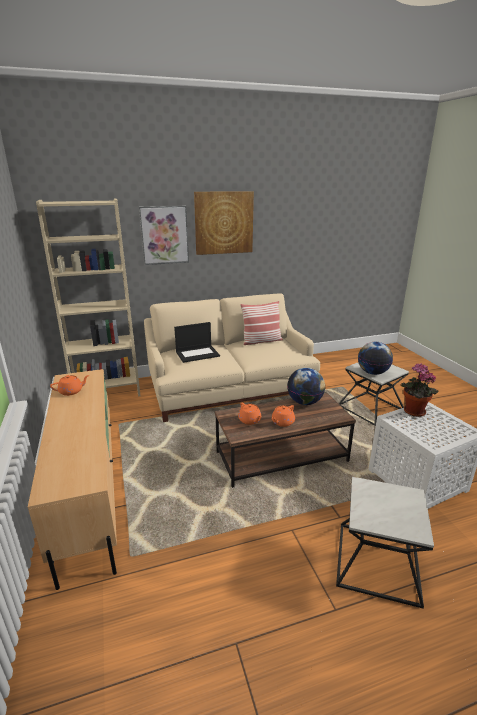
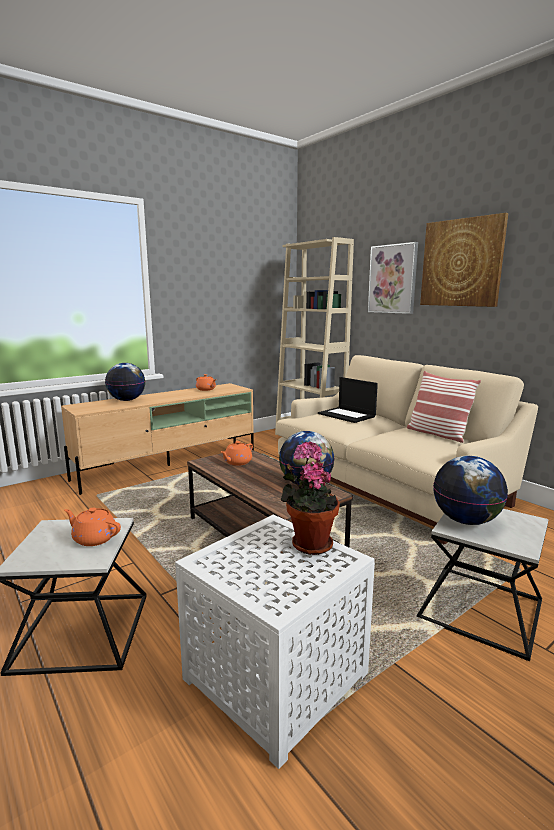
camera: 70 degrees right, 10 degrees down
orange teapot [272,405,295,427] -> orange teapot moved to [64,508,121,546]
none -> globe [105,363,145,401]

